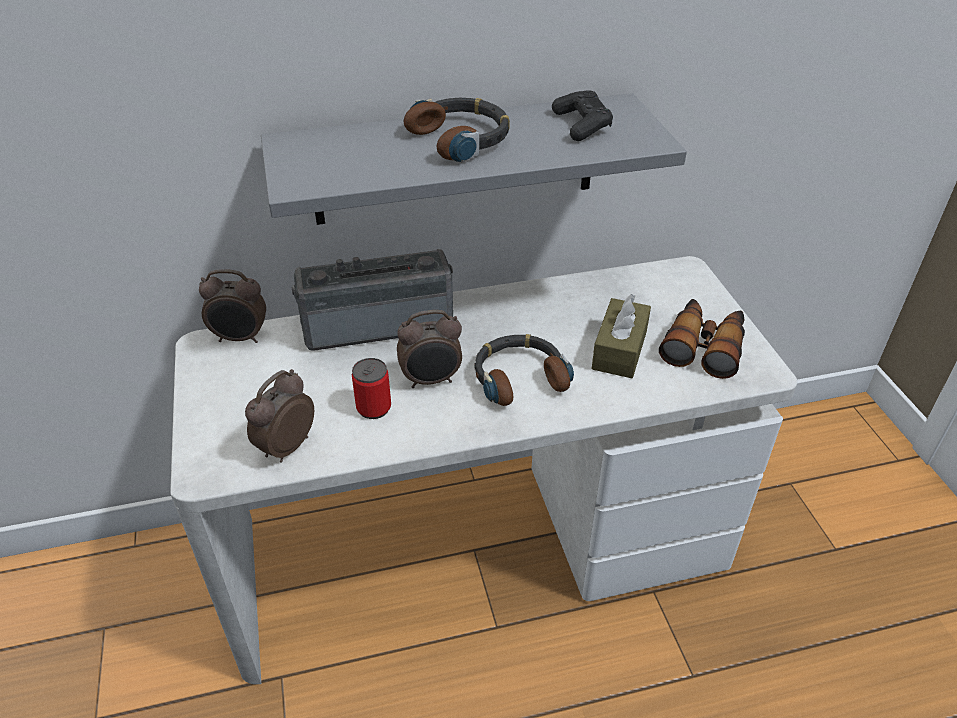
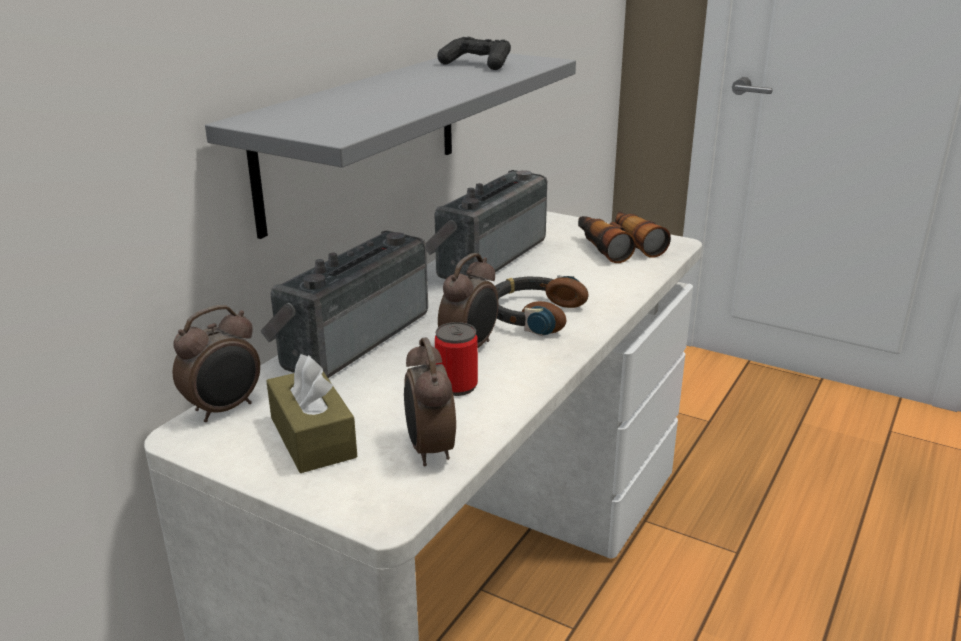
camera: 45 degrees left, 15 degrees down
headphones [404,98,510,162] -> none
brown tissue box [592,294,651,378] -> brown tissue box moved to [266,354,357,473]
none -> radio [426,170,547,280]

